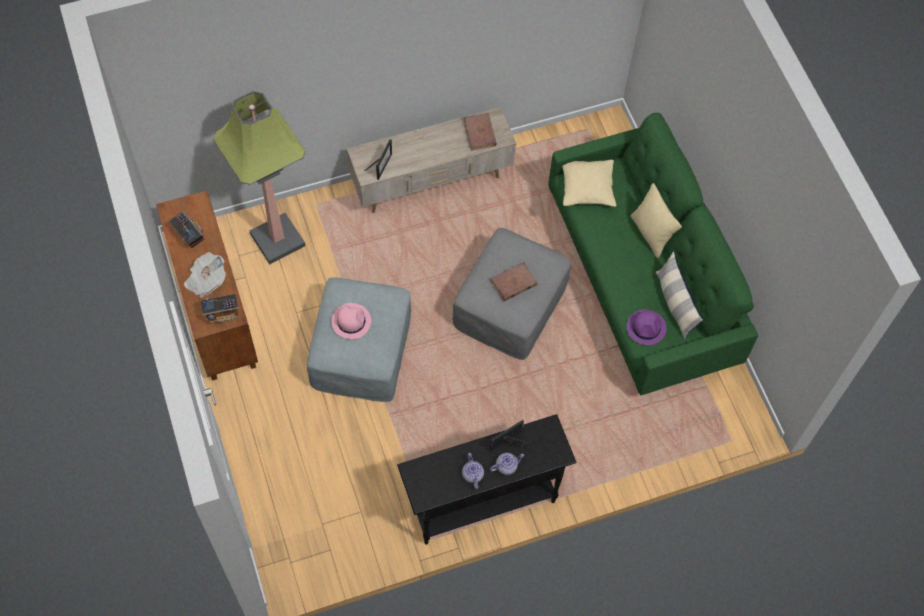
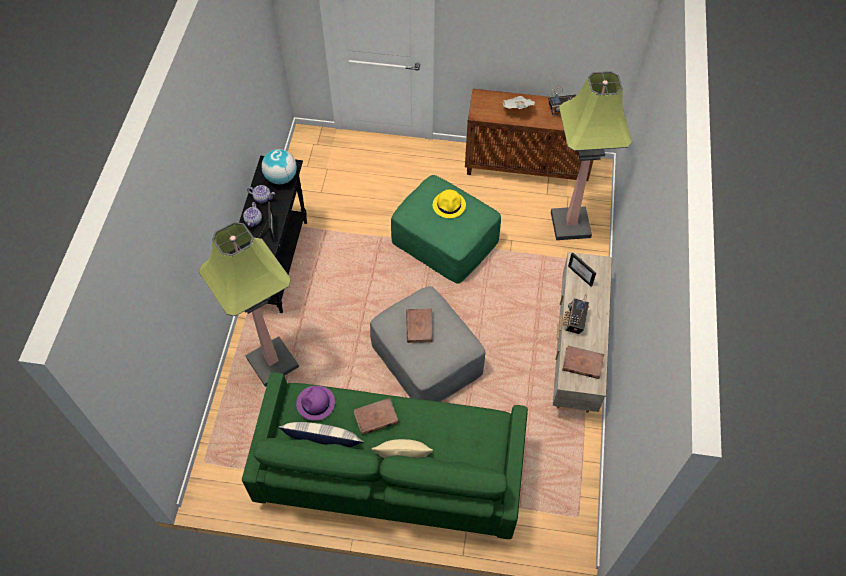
camera: 120 degrees right, 5 degrees down
radio [199,292,239,324] -> radio moved to [563,293,589,334]
grey ottoman [307,277,411,402] -> green ottoman [391,175,501,284]
pink hat [331,303,371,339] -> yellow hat [433,190,466,218]
beige pillow [562,160,617,207] -> none
none -> floor lamp [199,222,299,387]
none -> globe [261,149,297,185]
none -> brown book [353,398,399,435]

